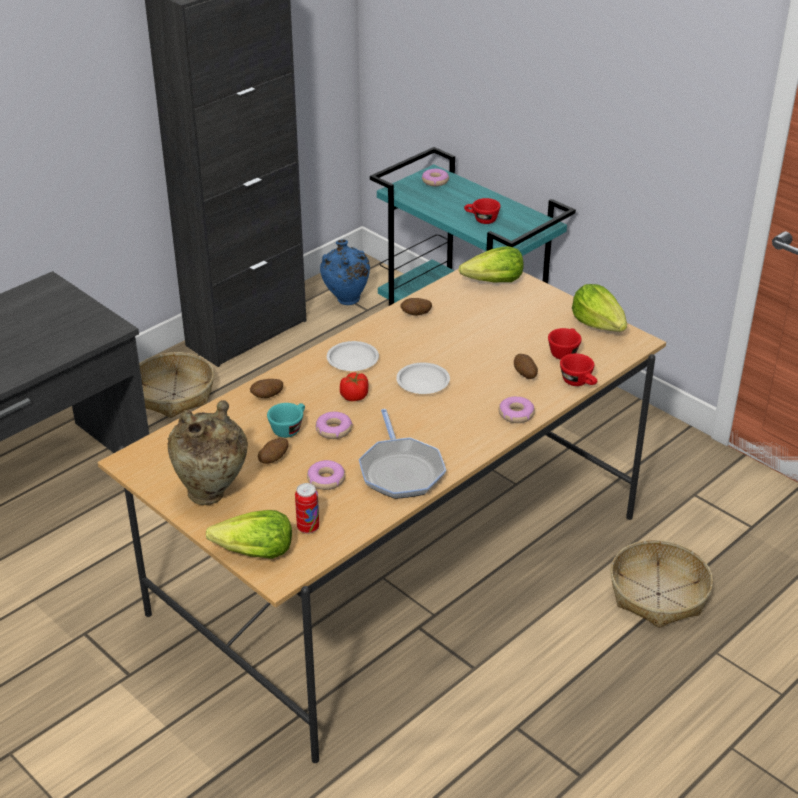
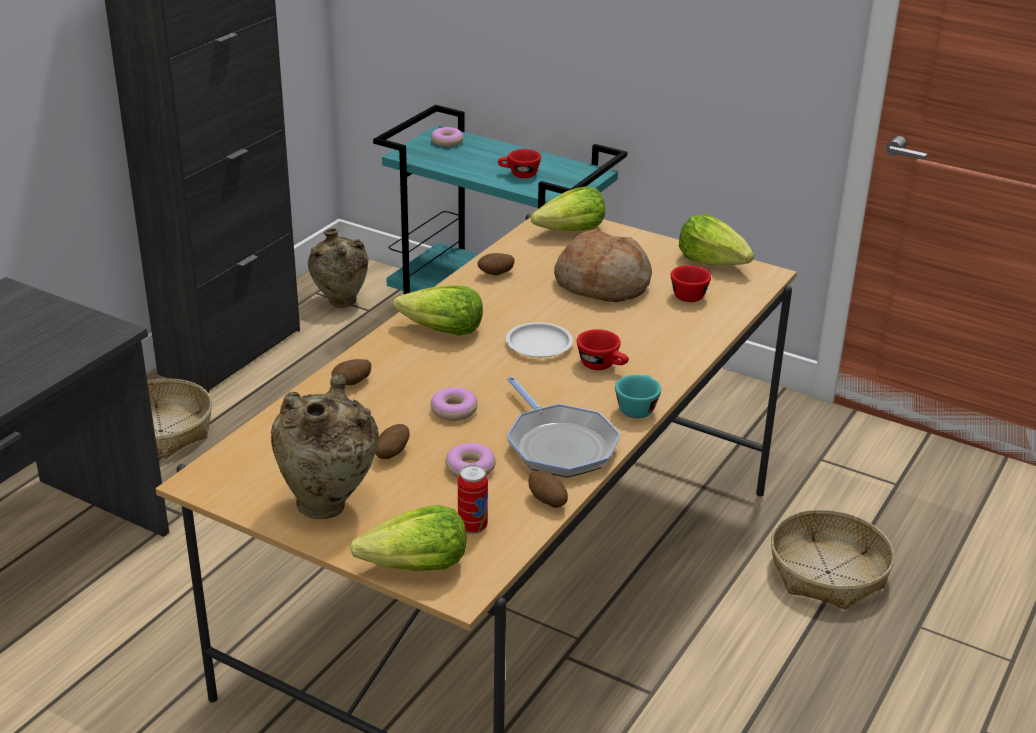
camera: 15 degrees left, 5 degrees down
turquoise cup [267,403,305,438] -> turquoise cup moved to [615,375,661,418]
blue vase [320,239,370,305] -> beige vase [308,228,368,308]
white plate [327,341,379,371] -> lettuce [394,285,483,335]
tomato [340,372,368,401] -> none
donut [499,396,535,423] -> none
potato [514,354,538,379] -> potato moved to [528,471,568,508]
red cup [560,353,597,386] -> red cup moved to [577,329,629,370]
none -> bread [554,229,652,302]

